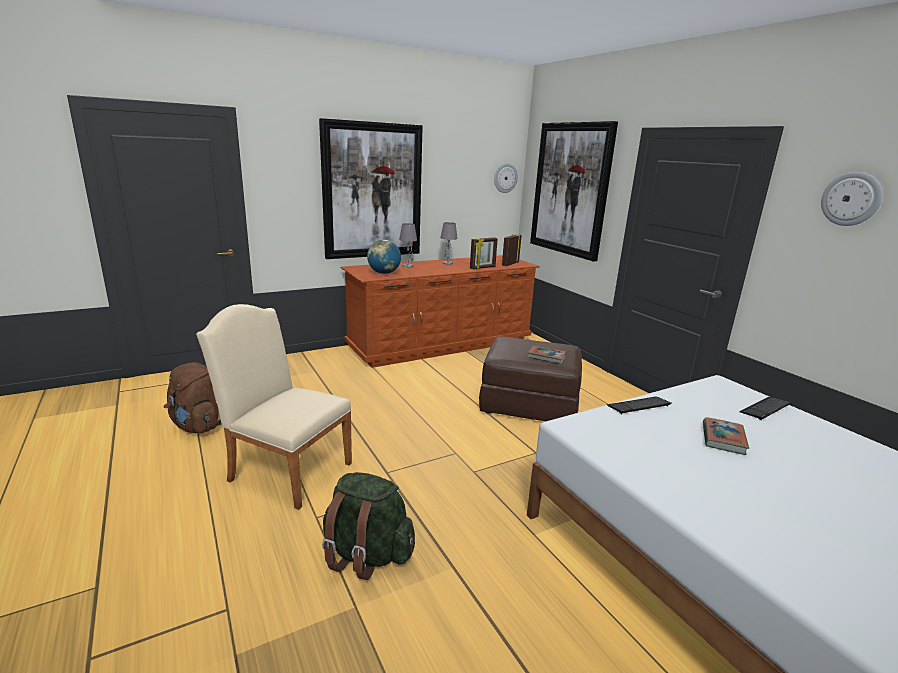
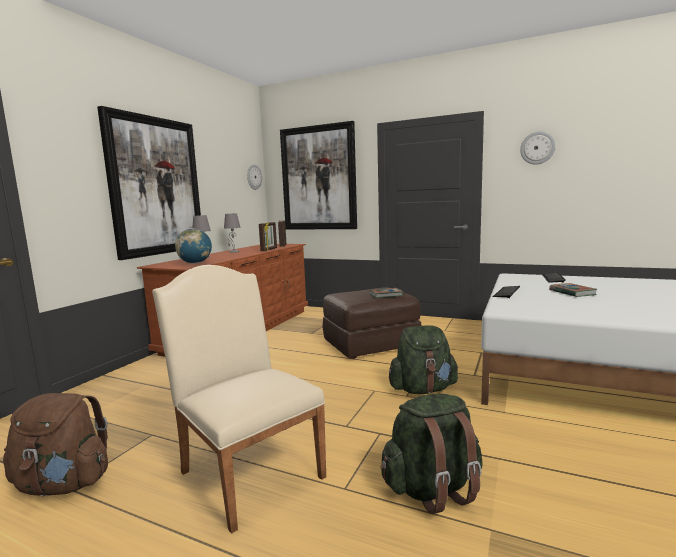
camera: 35 degrees left, 10 degrees down
beige chair [196,304,352,510] -> beige chair turned 60 degrees clockwise [152,265,326,534]
none -> green backpack [389,325,458,394]

